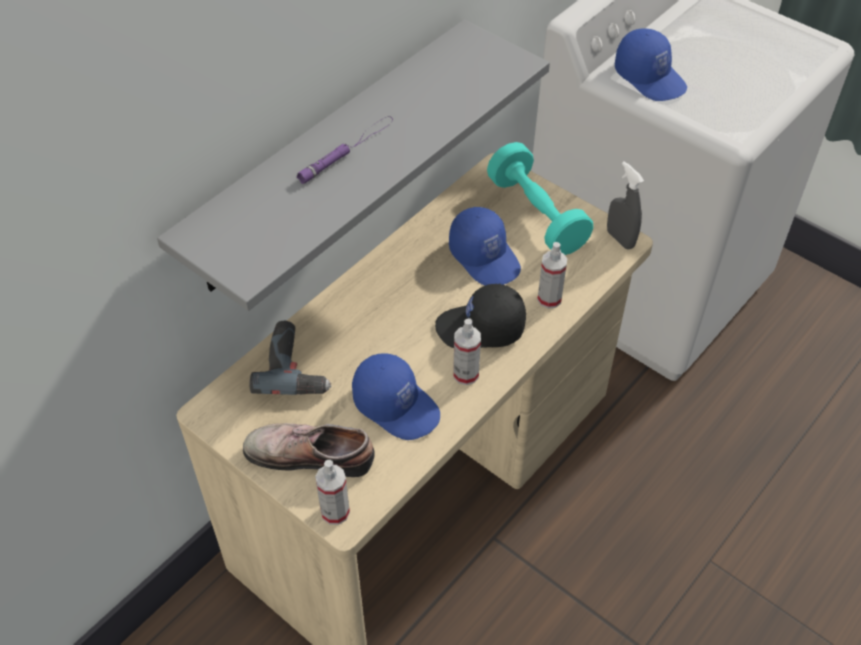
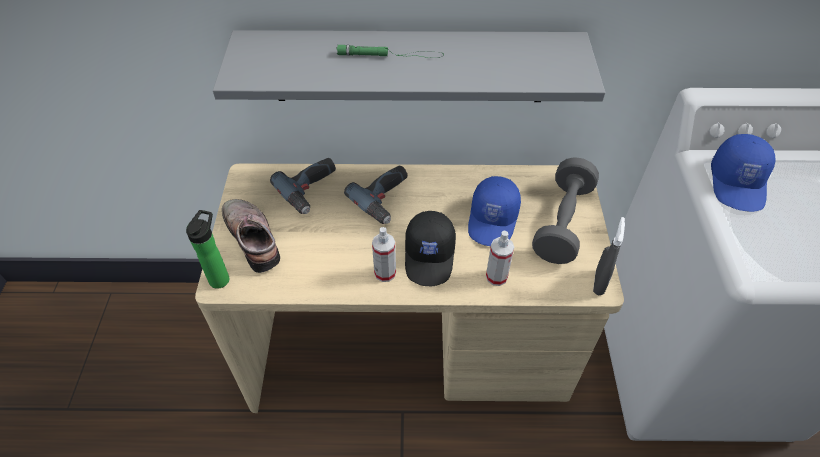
camera: 50 degrees right, 0 degrees up
purple flashlight [297,116,393,184] -> green flashlight [337,45,444,58]
spray bottle [315,460,350,525] -> bottle [186,210,229,289]
blue cap [352,353,440,440] -> none
black cap [435,284,526,348] -> black cap turned 135 degrees counterclockwise [405,211,456,286]
turquoise dumbbell [487,142,593,255] -> grey dumbbell [532,157,599,264]
none -> power drill [344,165,407,224]

